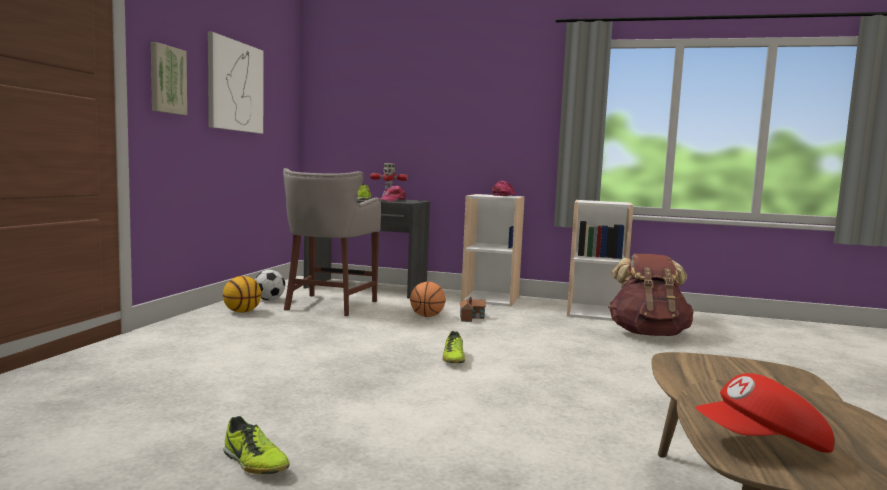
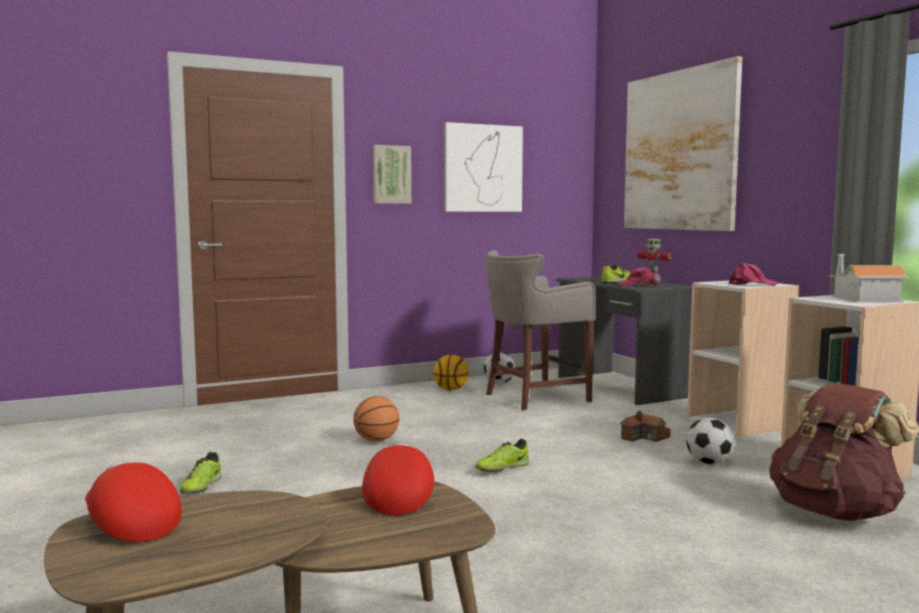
camera: 50 degrees right, 0 degrees up
basketball [410,281,446,317] -> basketball moved to [353,396,399,441]
none -> red cap [362,443,434,515]
none -> picture [624,56,742,231]
none -> football [686,418,735,464]
none -> toy house [829,254,909,302]

